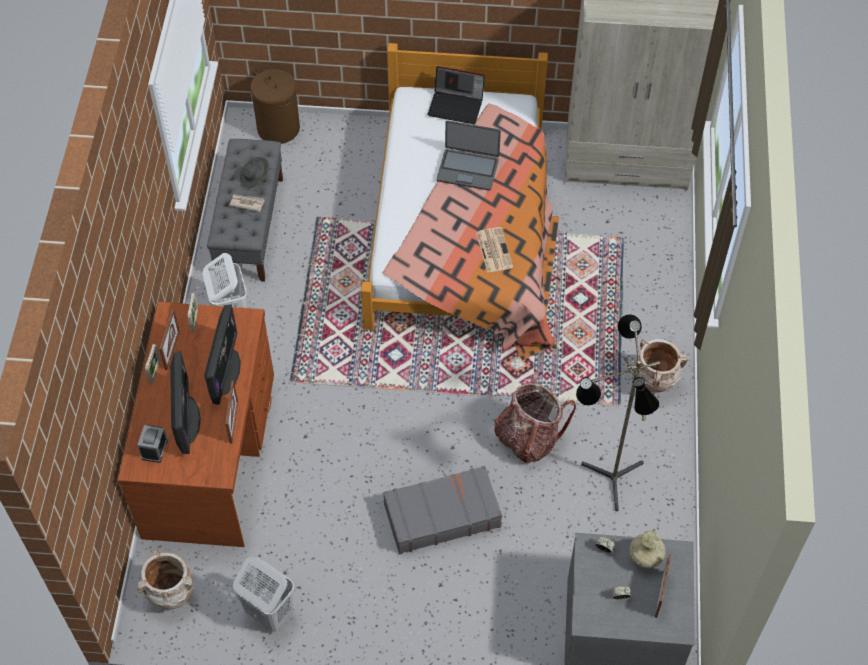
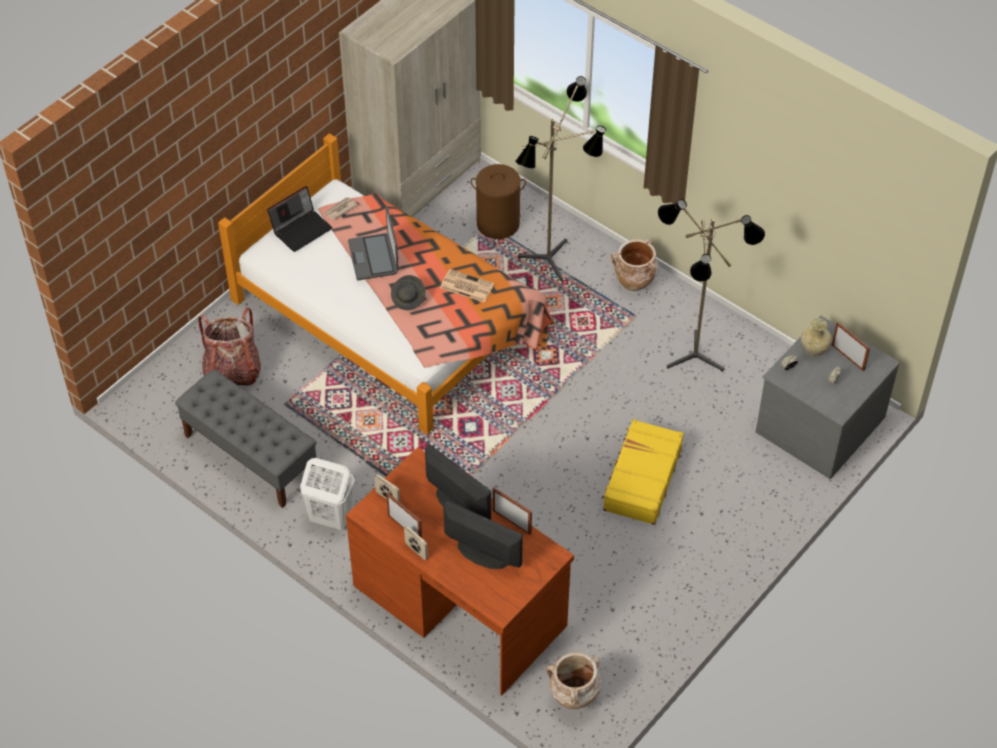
camera: 55 degrees left, 5 degrees down
alarm clock [137,425,168,463] -> none
newspaper [229,194,265,212] -> newspaper moved to [324,197,358,220]
white laundry basket [233,556,294,632] -> none
grey hat [240,157,269,188] -> grey hat moved to [391,275,426,310]
brown laundry basket [250,69,300,144] -> brown laundry basket moved to [471,164,526,239]
grey suitcase [383,466,502,554] -> yellow suitcase [601,419,684,525]
laptop [437,120,501,191] -> laptop turned 120 degrees clockwise [348,205,399,280]
backpack [494,371,576,463] -> backpack moved to [198,308,261,386]
none -> floor lamp [515,76,606,281]

